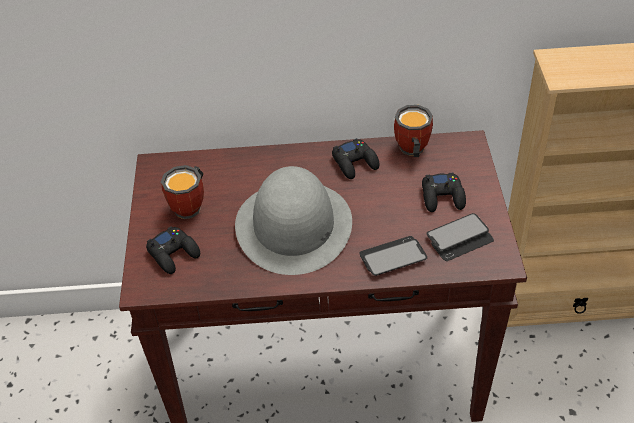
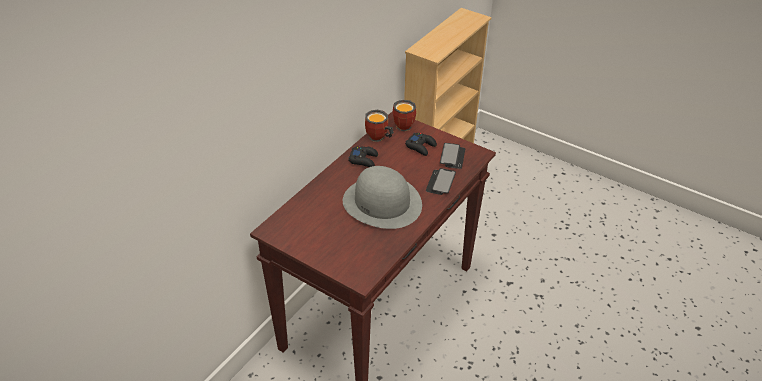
camera: 55 degrees left, 5 degrees down
black game controller [146,226,200,274] -> none
mug [161,165,204,219] -> mug moved to [393,100,416,131]

